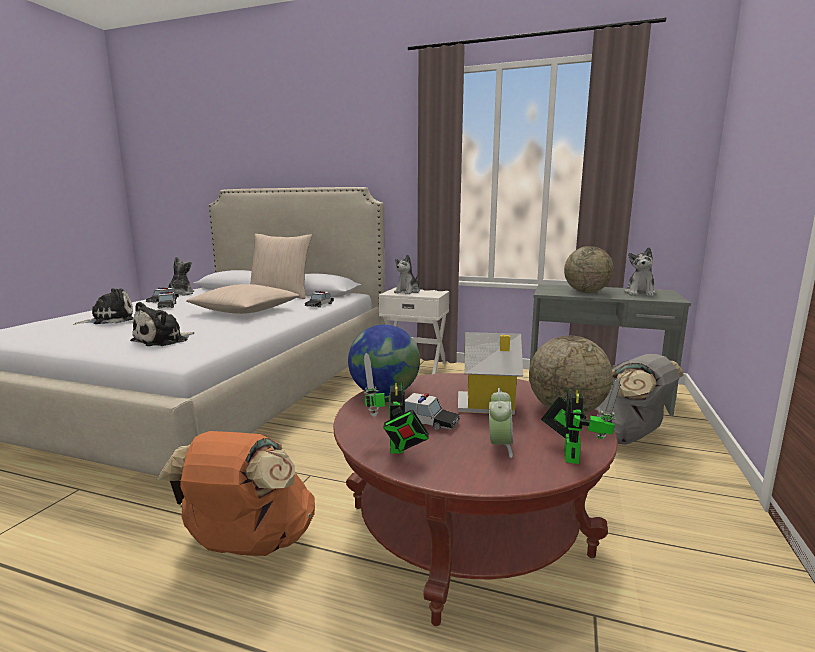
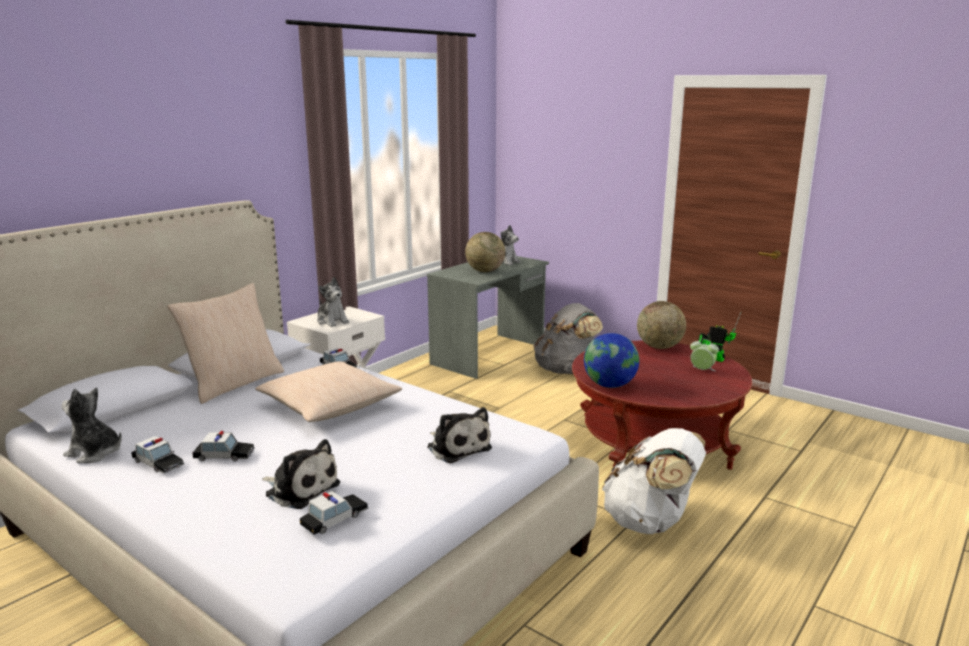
camera: 70 degrees left, 5 degrees up
plush toy [74,288,133,325] -> plush toy turned 135 degrees clockwise [262,439,340,509]
orange backpack [157,431,315,556] -> white backpack [602,428,706,534]
toy robot [363,353,429,454] -> none
toy car [405,393,460,430] -> toy car moved to [300,491,369,535]
toy house [458,332,523,415] -> none

